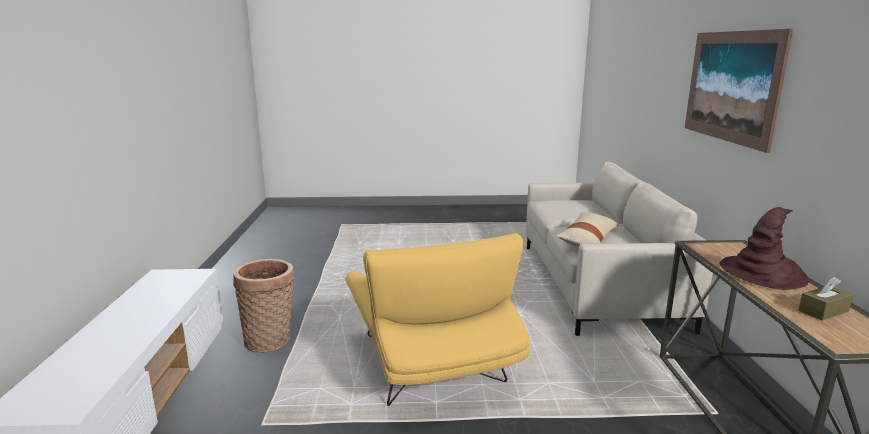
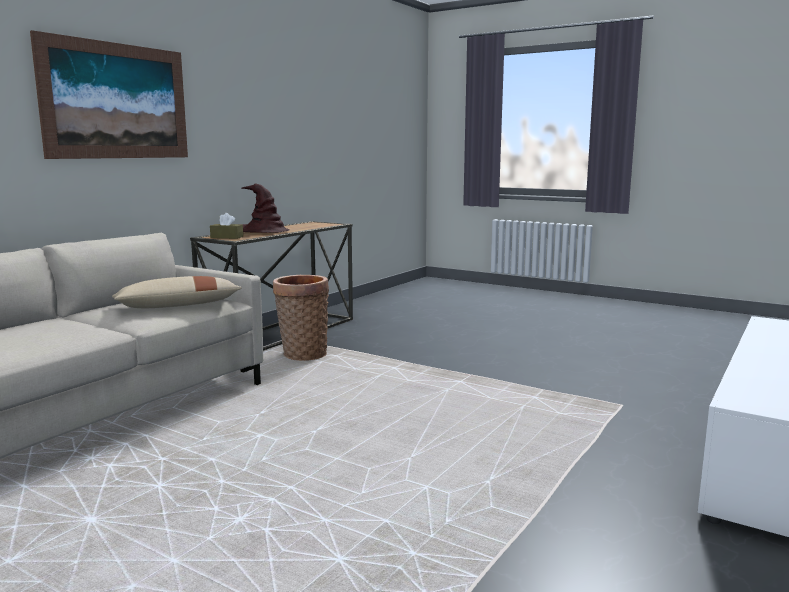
camera: 145 degrees left, 5 degrees down
basket [233,259,294,353] -> basket moved to [273,275,329,361]
yellow armchair [345,233,530,406] -> none
brown tissue box [798,277,853,320] -> brown tissue box moved to [210,213,243,239]

